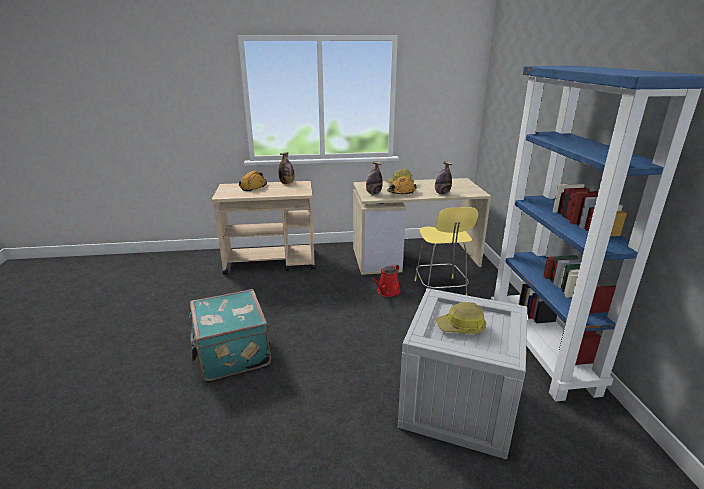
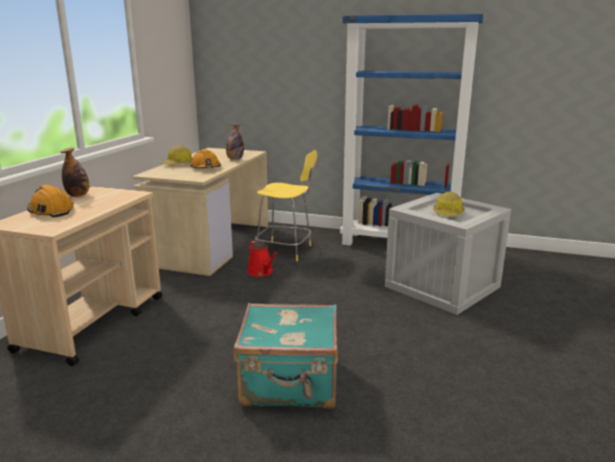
camera: 65 degrees left, 5 degrees down
bottle [366,161,383,195] -> none

